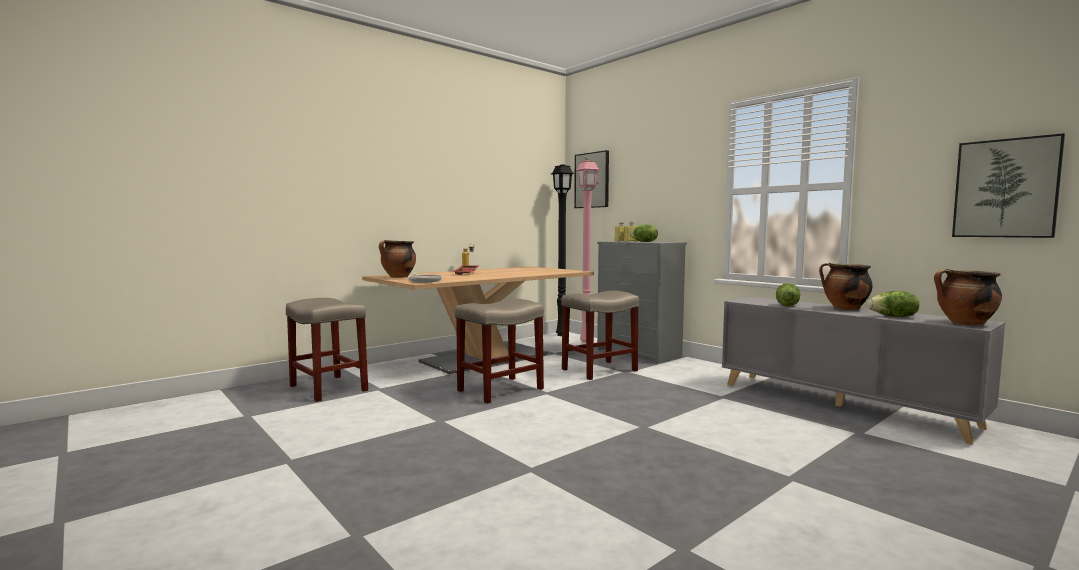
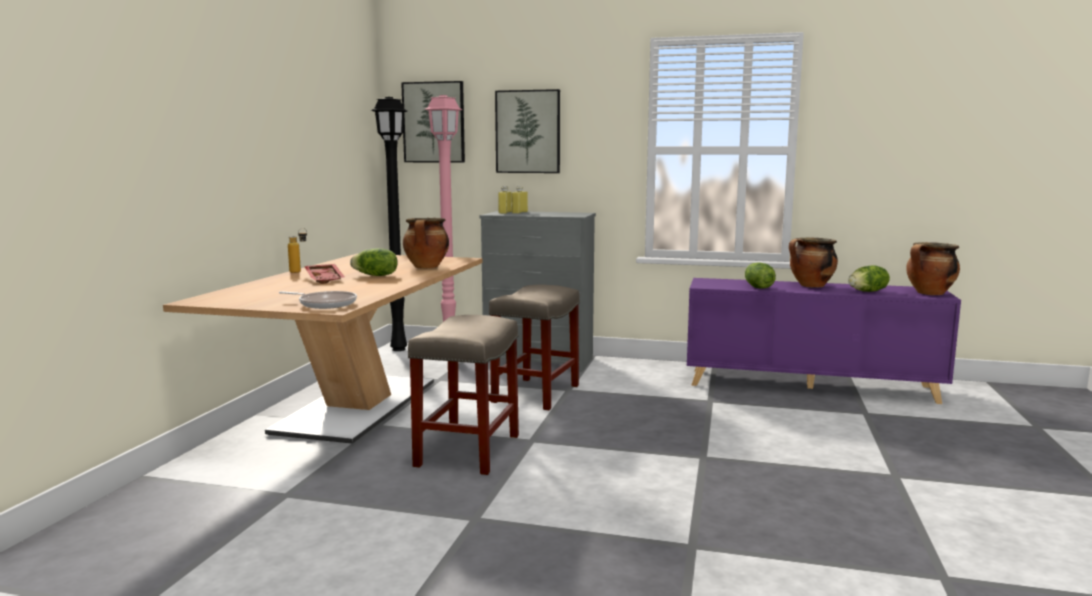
camera: 35 degrees left, 5 degrees up
beige stool [286,298,368,402] -> none
cooking pot [379,240,416,278] -> cooking pot moved to [403,218,449,269]
lettuce [630,224,658,242] -> lettuce moved to [350,248,398,276]
grey cabinet [722,297,1005,445] -> purple cabinet [687,278,961,404]
picture [952,133,1065,238] -> picture moved to [495,89,560,173]

